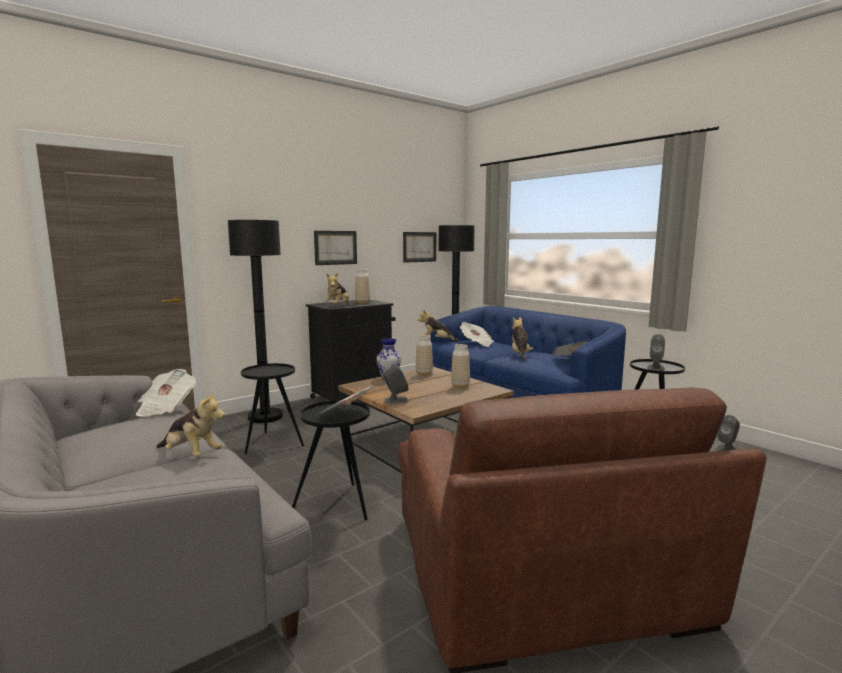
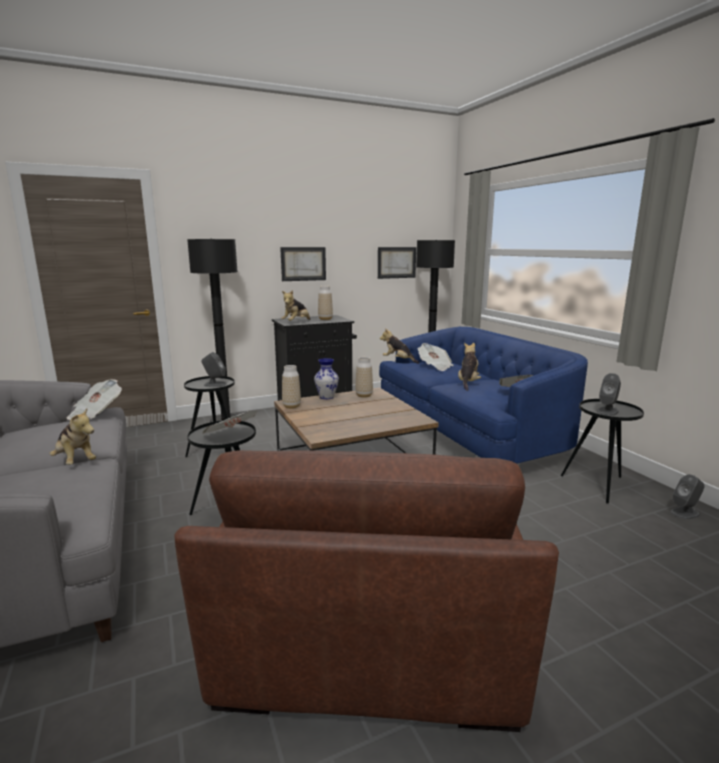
camera: 15 degrees right, 5 degrees up
grey speaker [383,364,409,404] -> grey speaker moved to [201,352,227,387]
vase [451,344,470,388] -> vase moved to [282,365,301,409]

